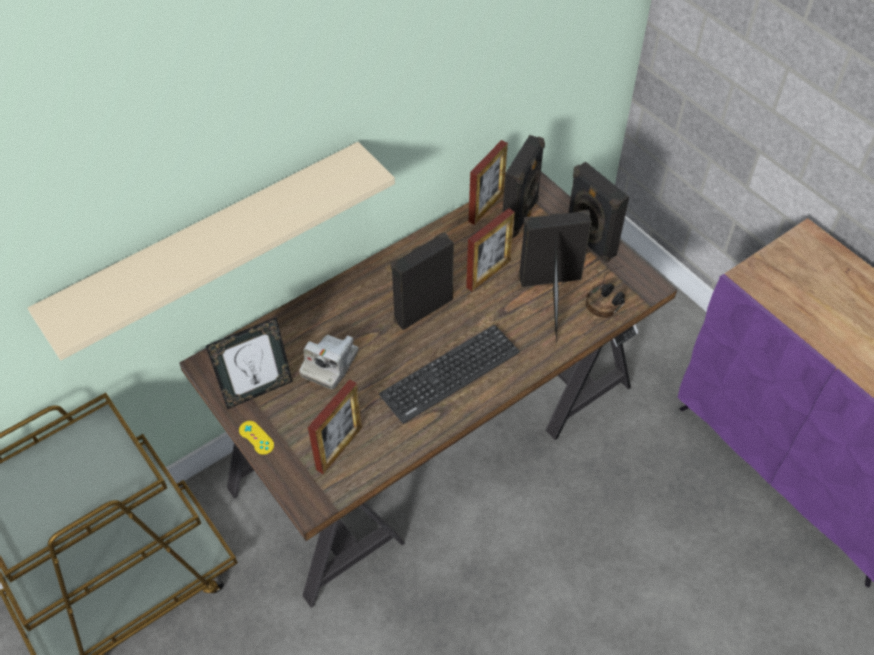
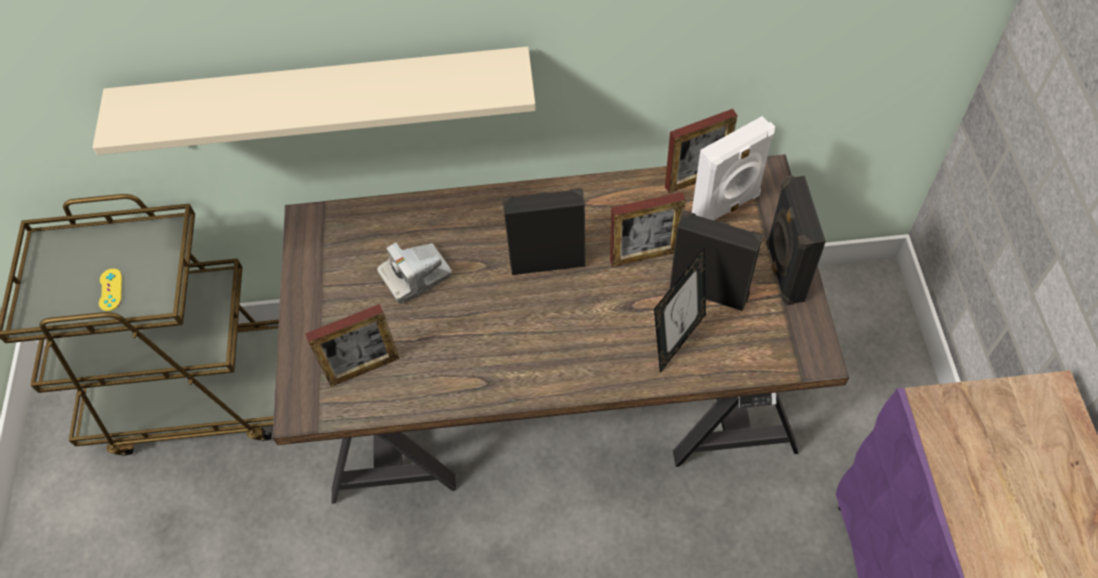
camera: 35 degrees right, 5 degrees up
picture frame [206,317,293,409] -> none
yellow game controller [239,421,274,455] -> yellow game controller moved to [99,269,122,311]
keyboard [379,325,520,424] -> none
black speaker [502,135,545,238] -> white speaker [692,116,775,221]
headphones [586,266,625,318] -> none

